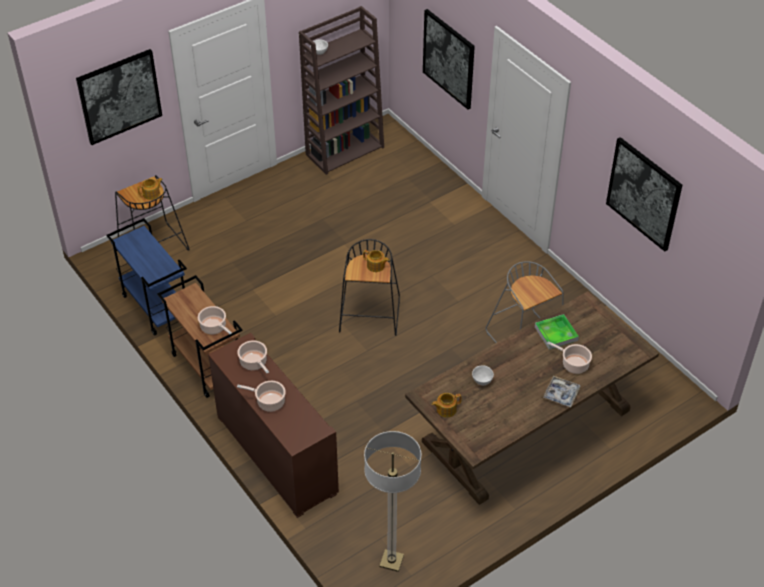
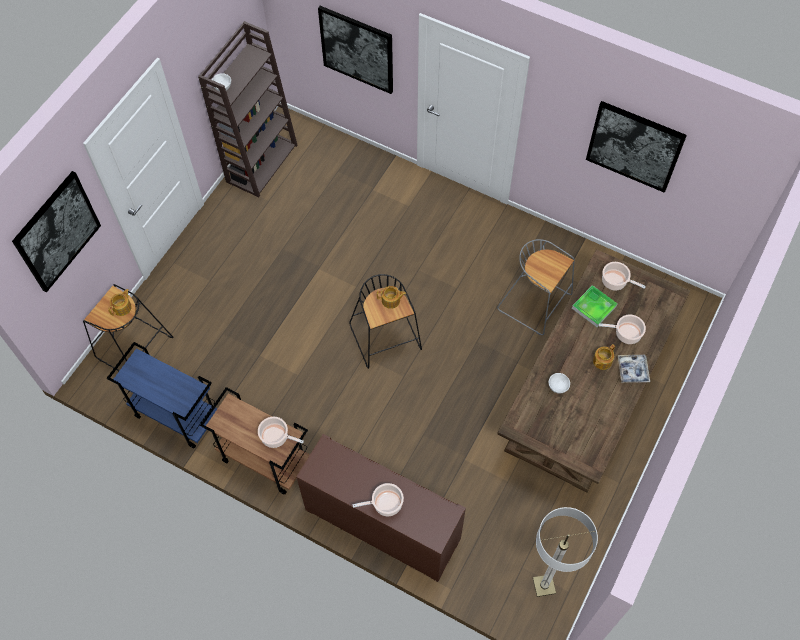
camera: 25 degrees left, 15 degrees up
cooking pot [237,340,269,374] -> cooking pot moved to [602,262,646,290]
teapot [432,393,462,418] -> teapot moved to [593,344,615,370]

